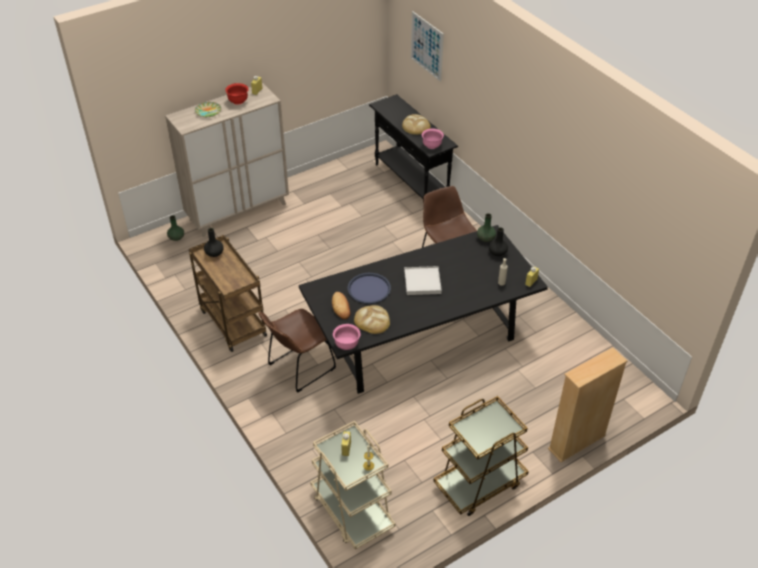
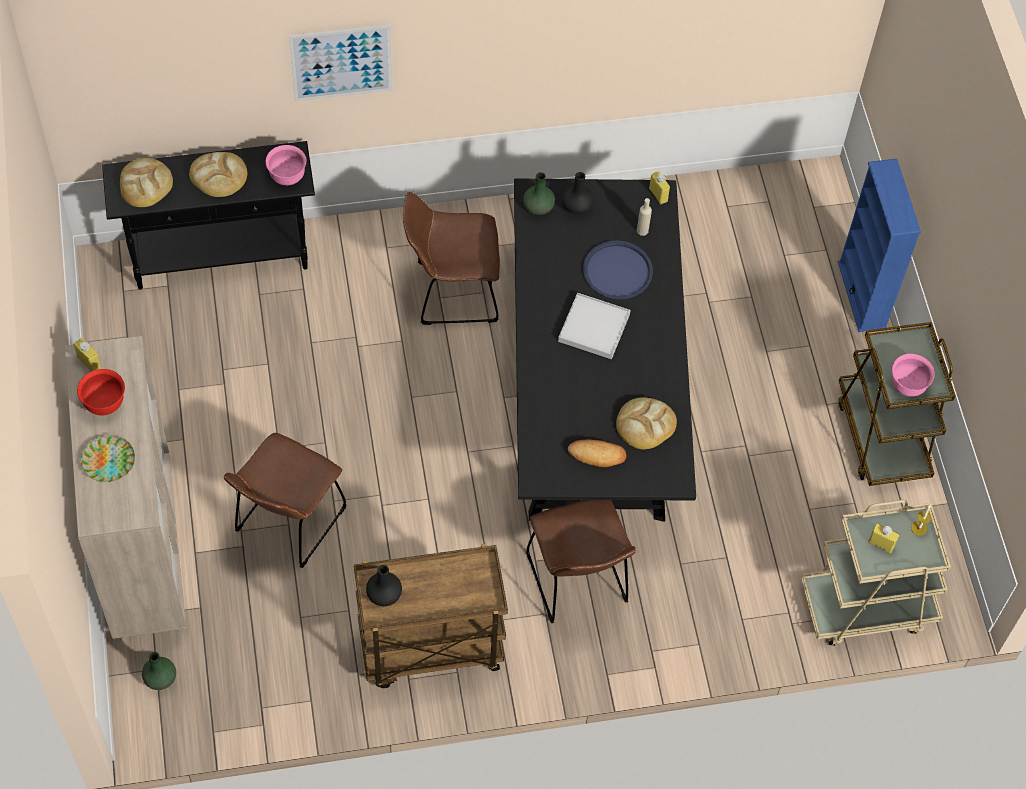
camera: 70 degrees left, 15 degrees up
pink bowl [333,324,361,350] -> pink bowl moved to [892,354,935,396]
blue tray [348,273,391,304] -> blue tray moved to [583,240,653,300]
picture [411,11,444,82] -> picture moved to [289,25,392,101]
beige bookcase [548,347,627,462] -> blue bookcase [838,159,921,332]
none -> bread [120,158,173,207]
none -> brown chair [224,433,347,568]

